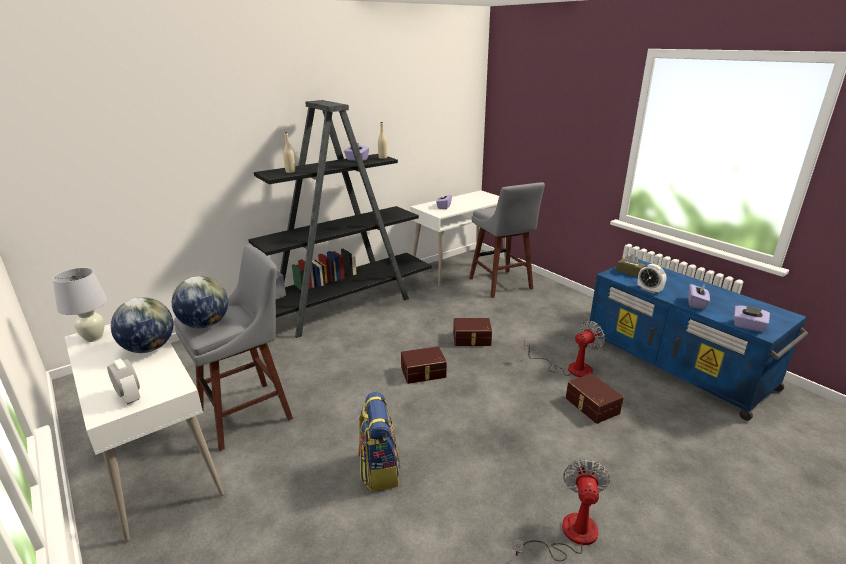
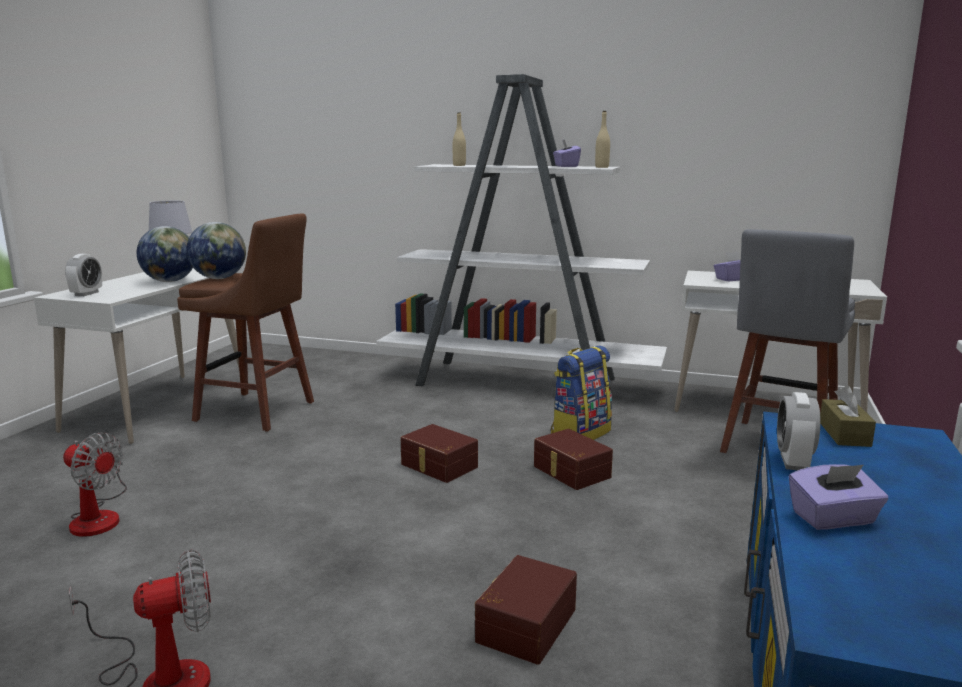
camera: 55 degrees right, 10 degrees down
grey stool [174,245,293,451] -> brown stool [177,213,314,432]
black bookcase [248,100,432,338] -> white bookcase [376,74,667,386]
backpack [358,392,400,491] -> backpack moved to [551,346,612,440]
fan [524,321,605,377] -> fan moved to [63,432,127,537]
purple tissue box [734,305,770,332] -> none

